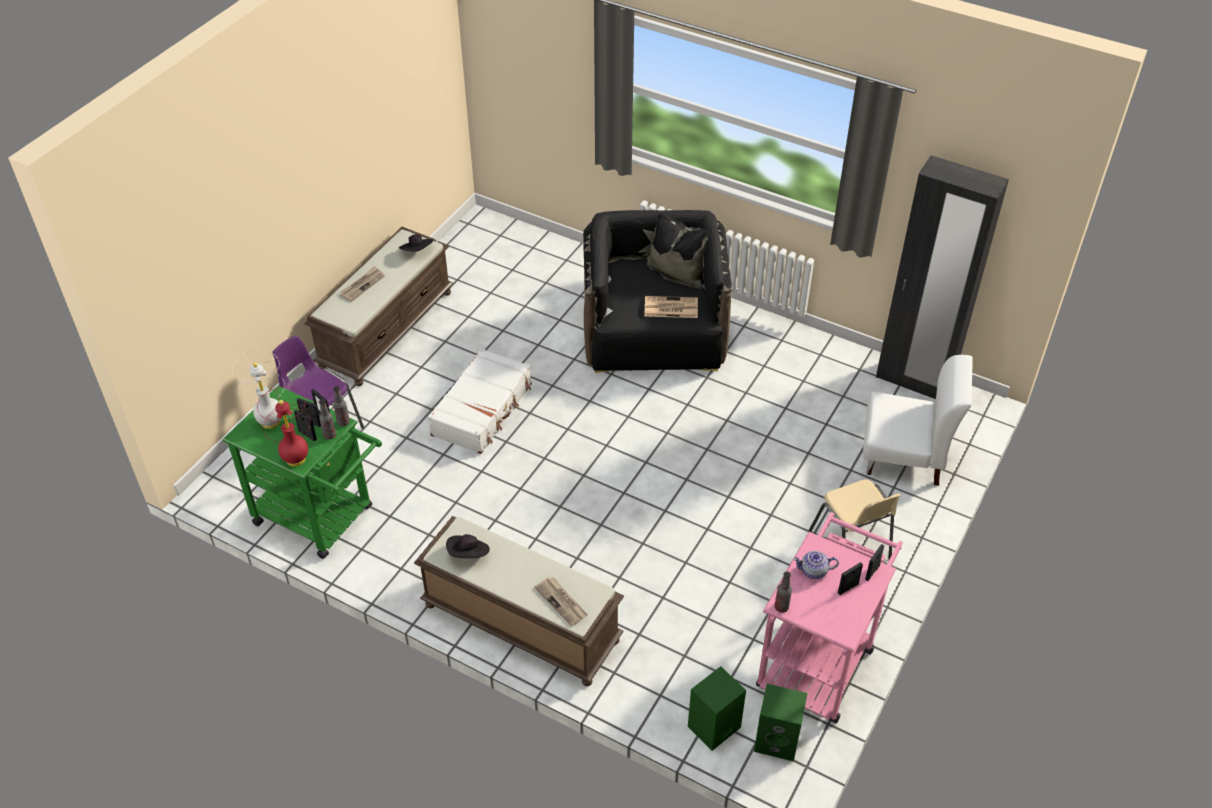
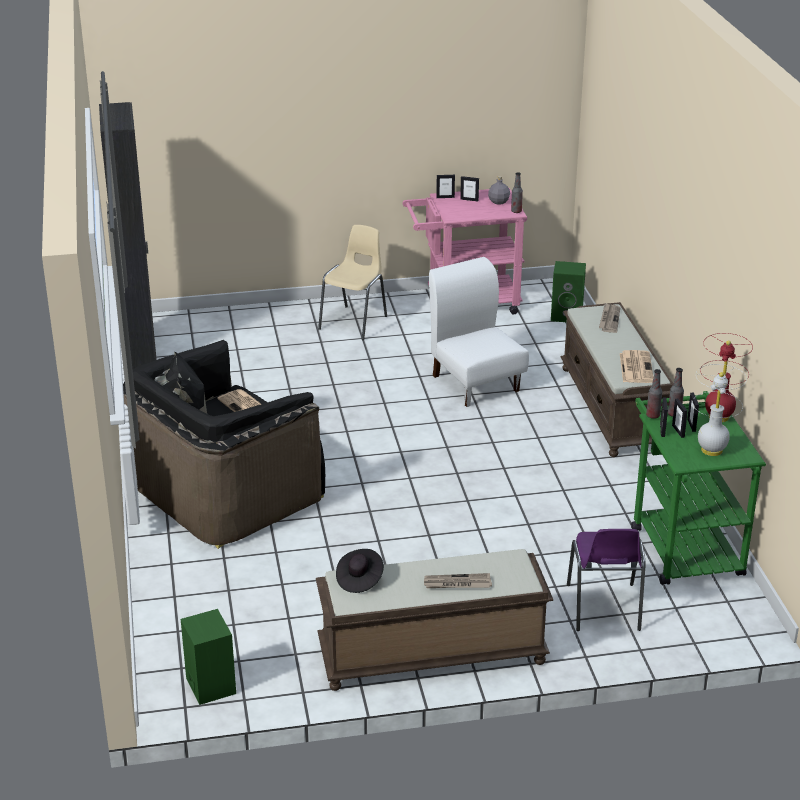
camera: 130 degrees left, 15 degrees down
white suitcase [428,348,532,454] -> none
black hat [446,534,490,558] -> newspaper [620,350,654,383]
green speaker [754,684,808,762] -> green speaker moved to [181,609,236,705]
teapot [793,551,839,579] -> none
white chair [863,355,973,486] -> white chair moved to [429,257,529,407]
none -> grey bottle [488,176,510,205]

